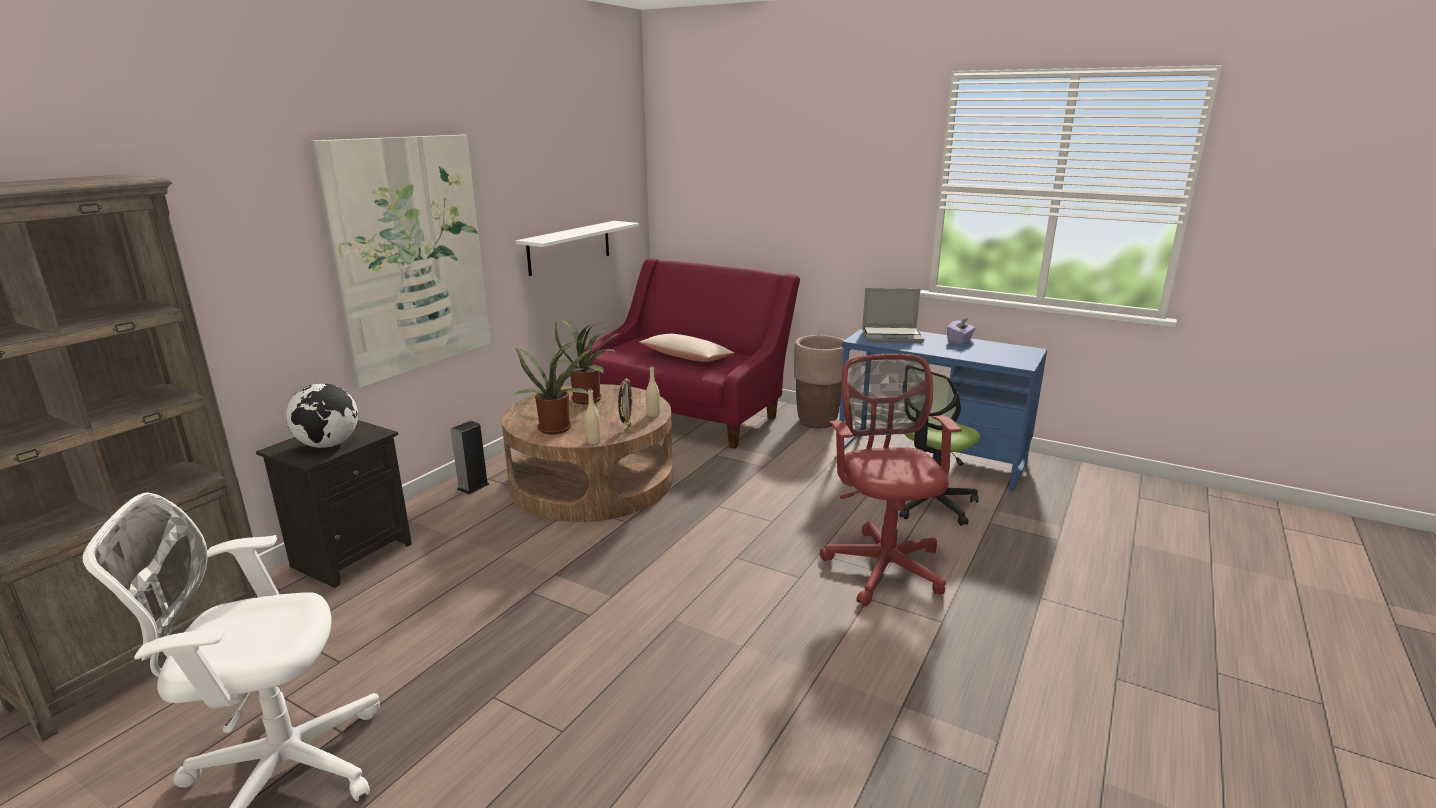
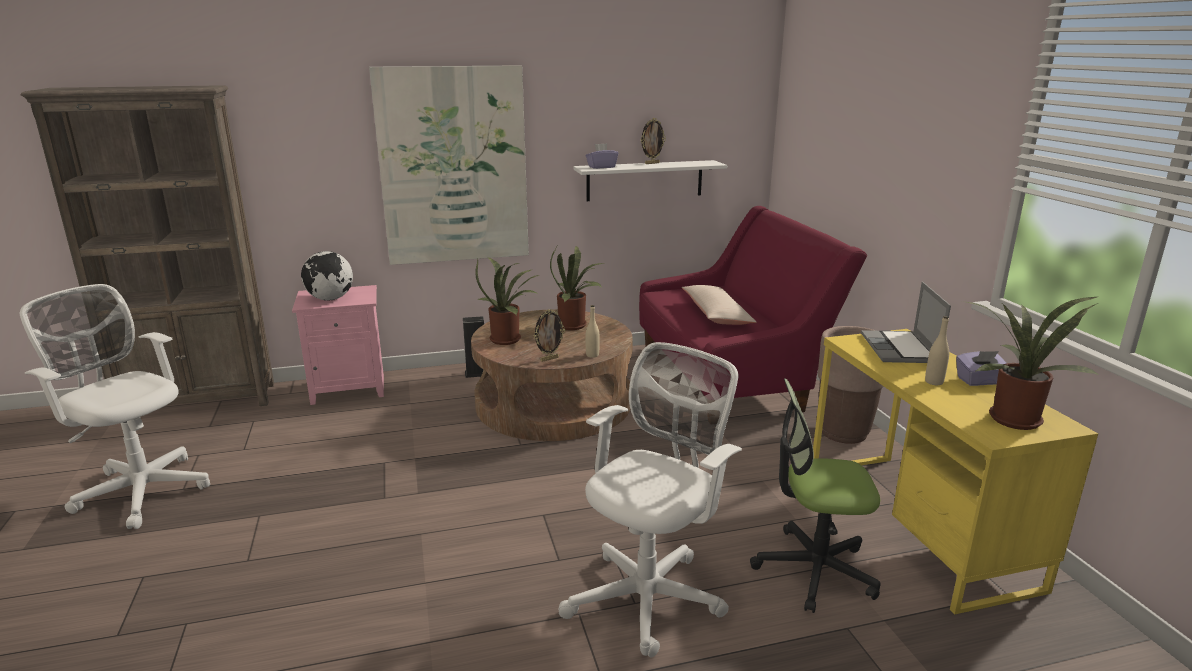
camera: 45 degrees right, 0 degrees up
black nightstand [256,420,412,588] -> pink nightstand [292,285,384,405]
beige bottle [585,388,601,444] -> beige bottle moved to [925,316,949,385]
red office chair [820,354,962,606] -> white office chair [558,342,742,658]
blue desk [839,329,1047,491] -> yellow desk [813,329,1098,615]
laptop [862,288,924,343] -> laptop turned 45 degrees clockwise [861,282,951,363]
none -> purple tissue box [586,143,618,169]
none -> picture frame [641,118,666,164]
none -> potted plant [967,297,1101,430]

